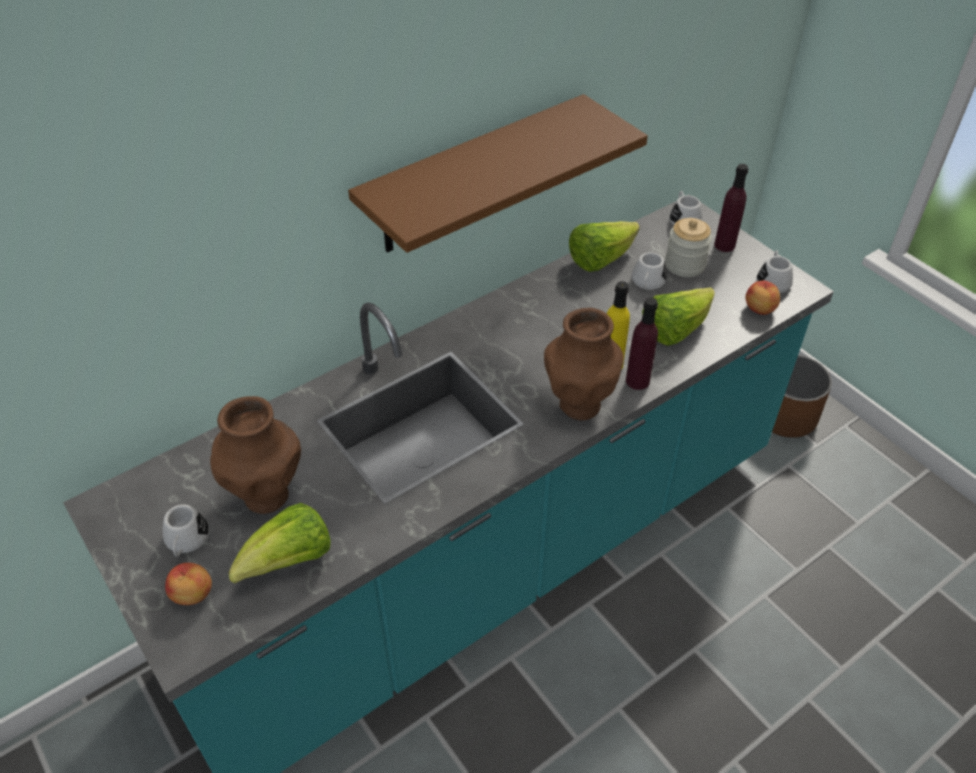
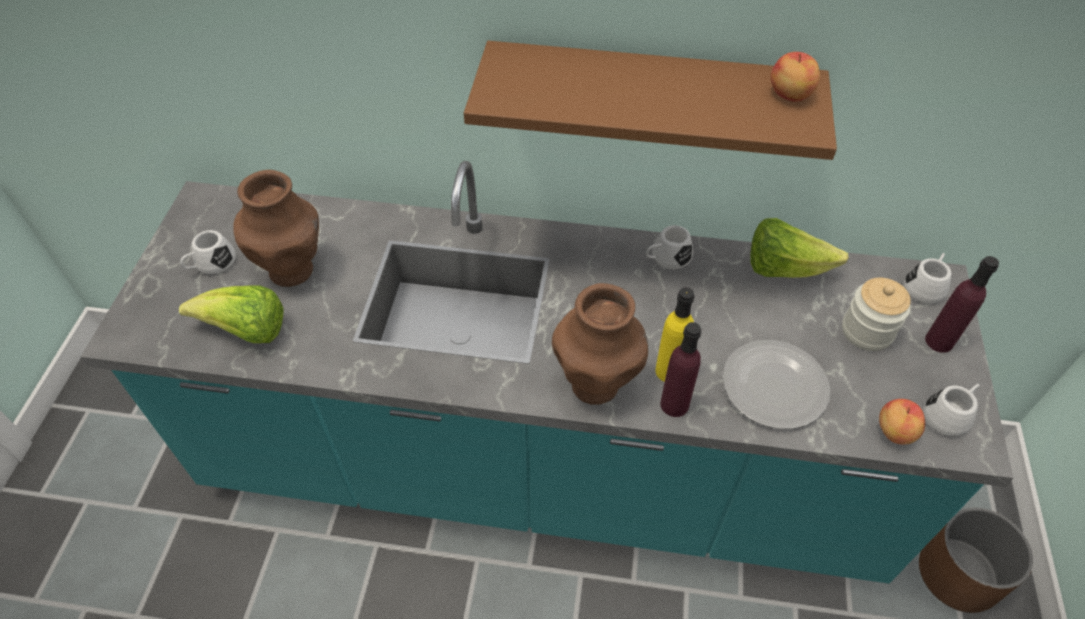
camera: 45 degrees right, 5 degrees up
apple [165,563,212,605] -> apple moved to [771,52,820,102]
white mug [631,252,667,290] -> white mug moved to [646,225,693,269]
lettuce [642,287,715,346] -> plate [723,340,830,429]

